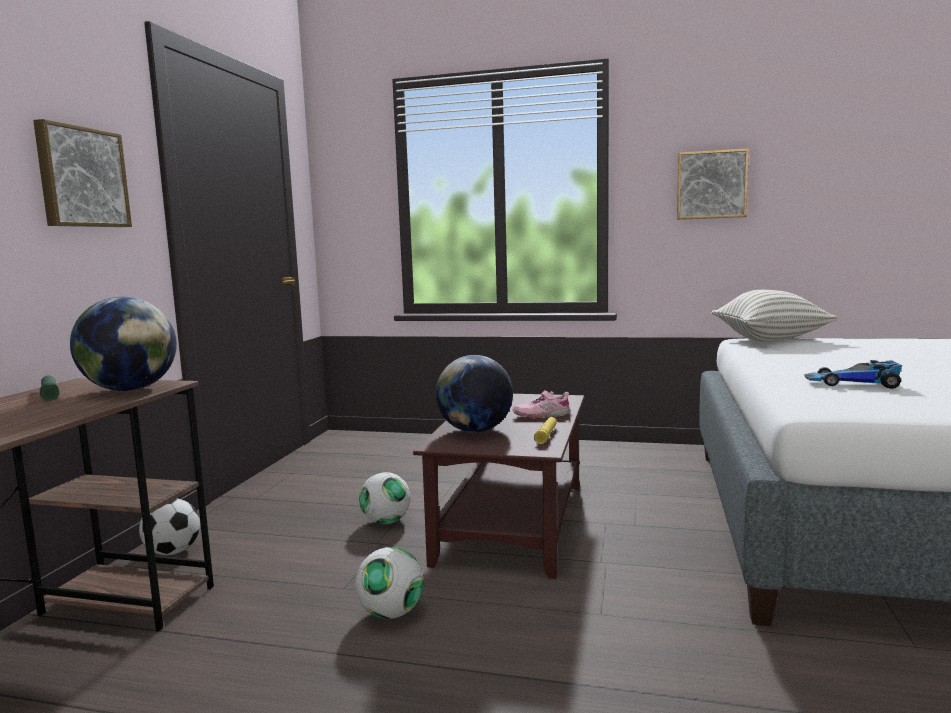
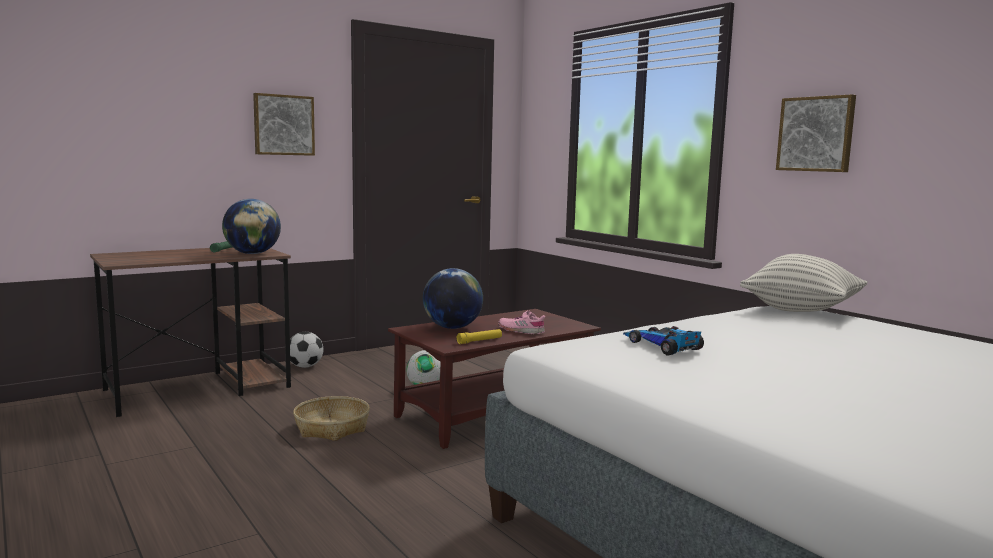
camera: 40 degrees right, 0 degrees up
football [355,547,424,619] -> basket [293,396,370,441]

